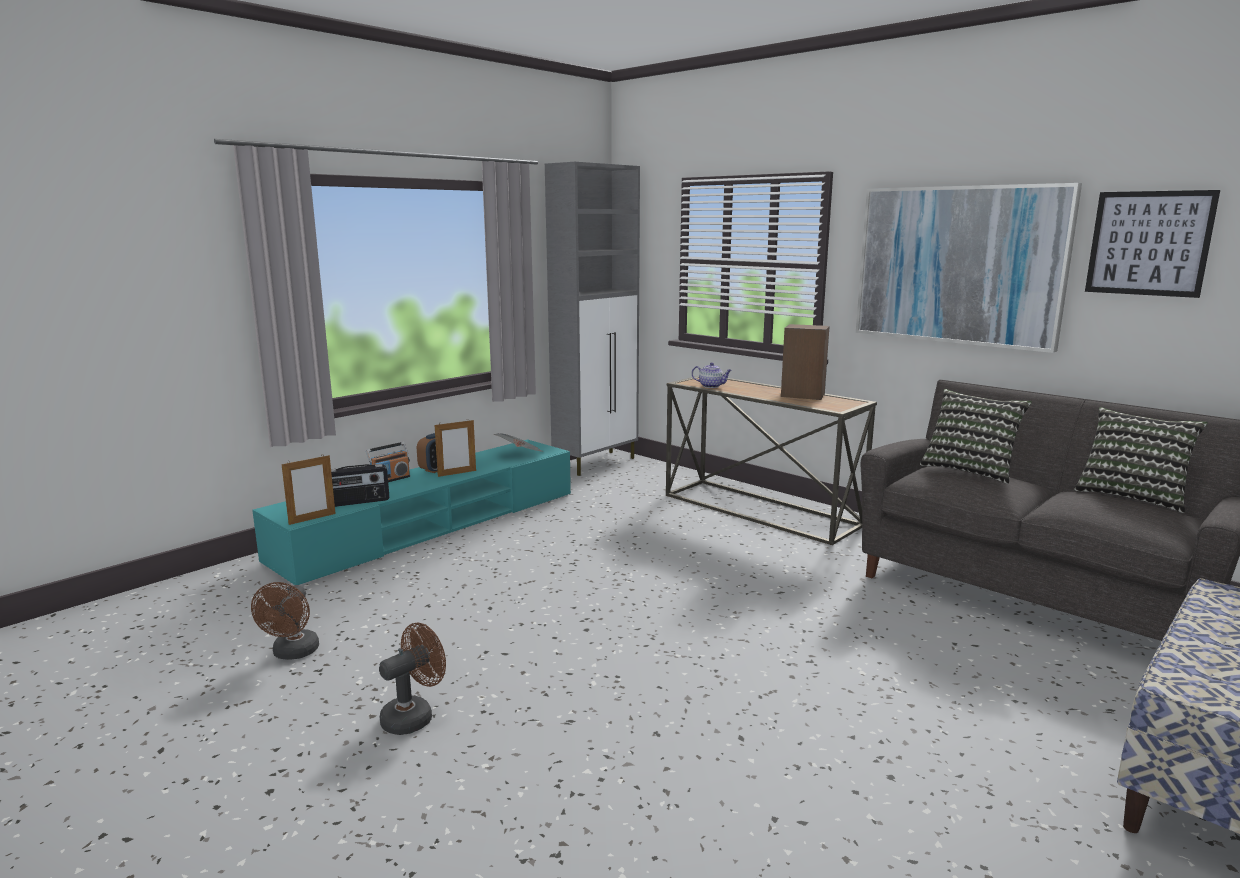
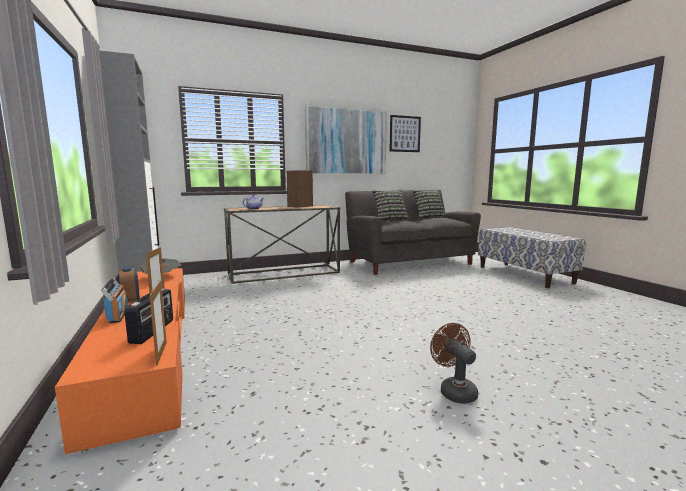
camera: 65 degrees left, 5 degrees down
brown fan [251,582,319,660] -> none
turquoise tv stand [252,439,571,586] -> orange tv stand [55,268,185,457]

